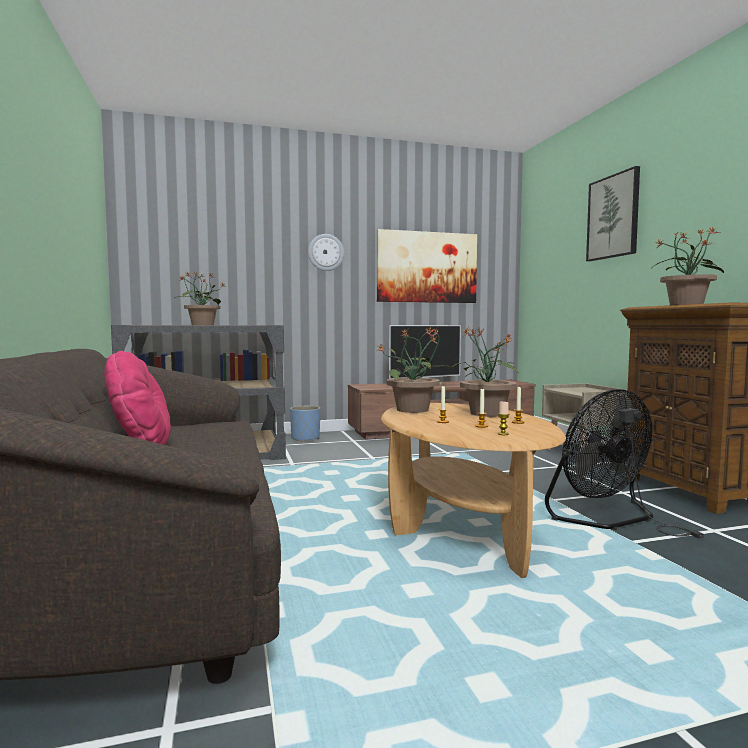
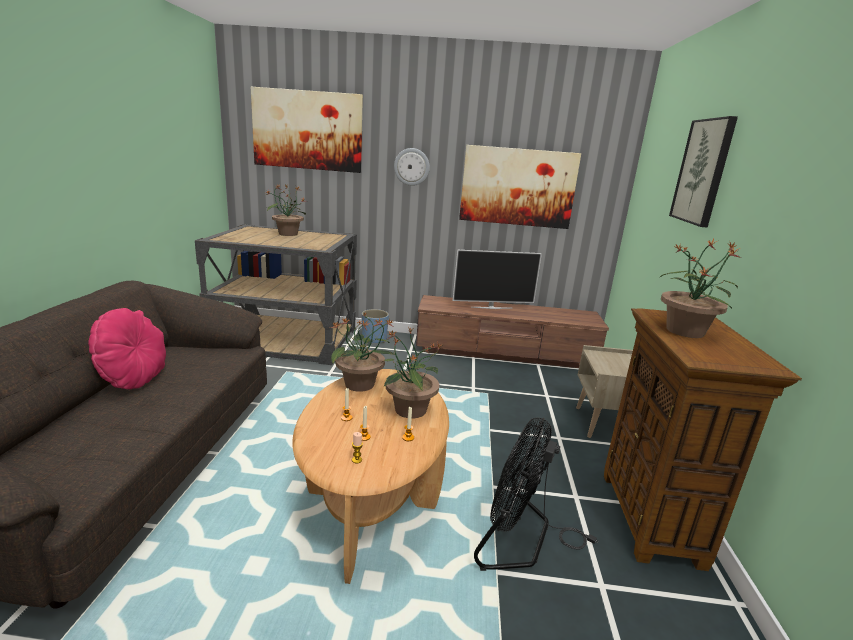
camera: 20 degrees right, 15 degrees up
black fan [545,389,703,538] -> black fan turned 60 degrees counterclockwise [474,418,599,571]
none -> picture [251,87,363,173]

